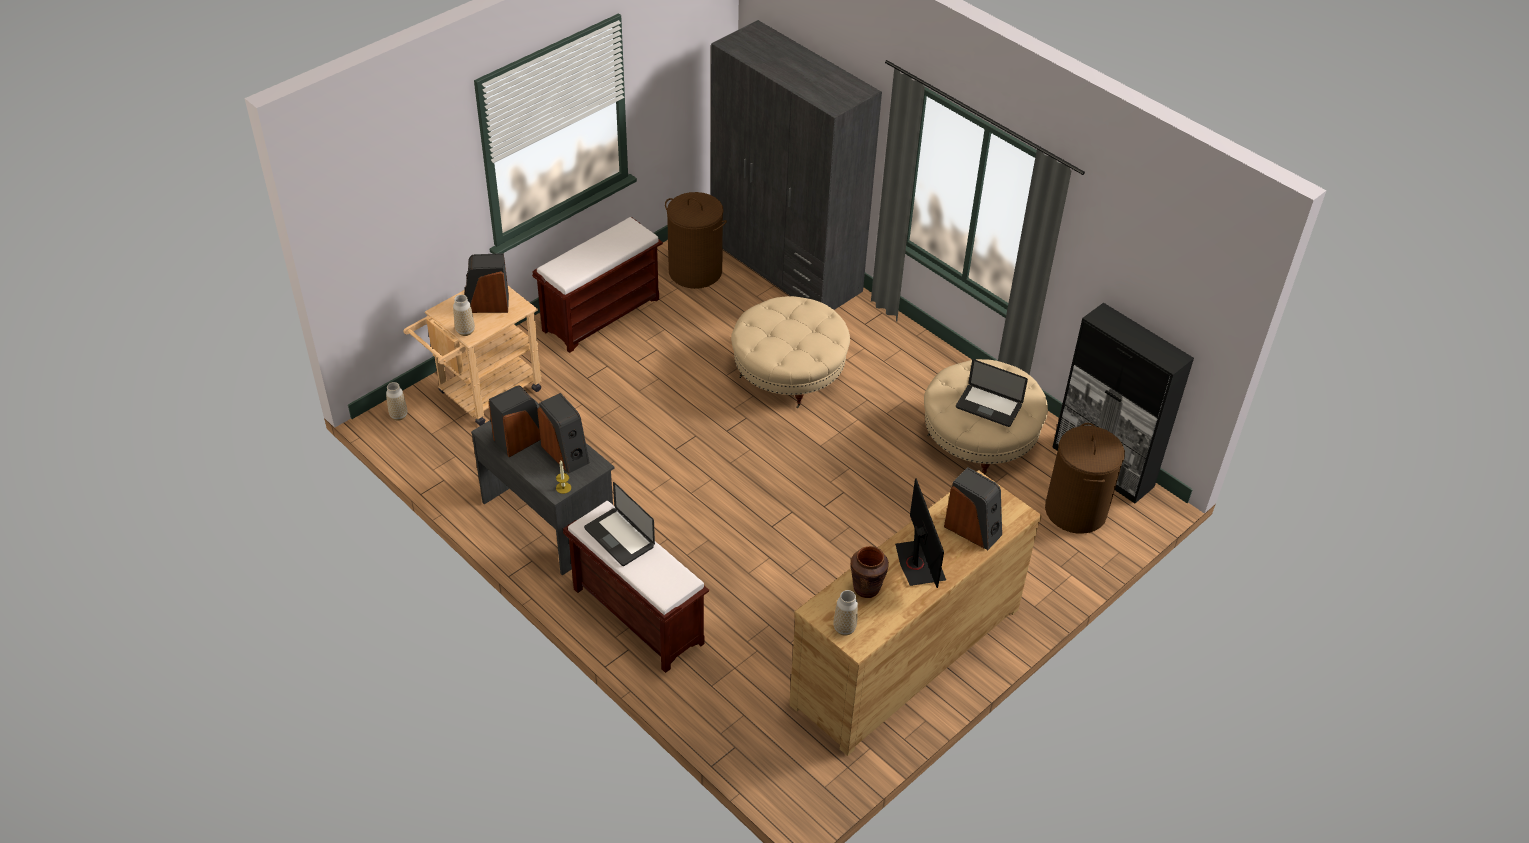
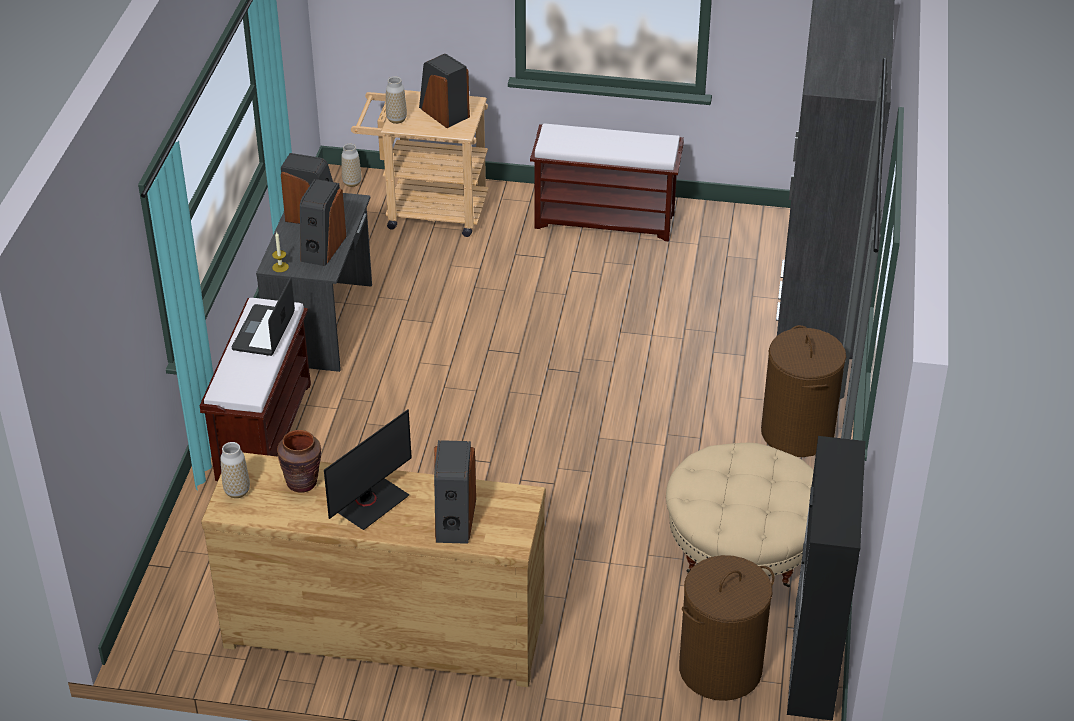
camera: 55 degrees right, 5 degrees down
brown laundry basket [665,192,727,289] -> brown laundry basket moved to [761,325,846,457]
beige ottoman [731,296,850,408] -> none
laptop [956,359,1028,427] -> none

